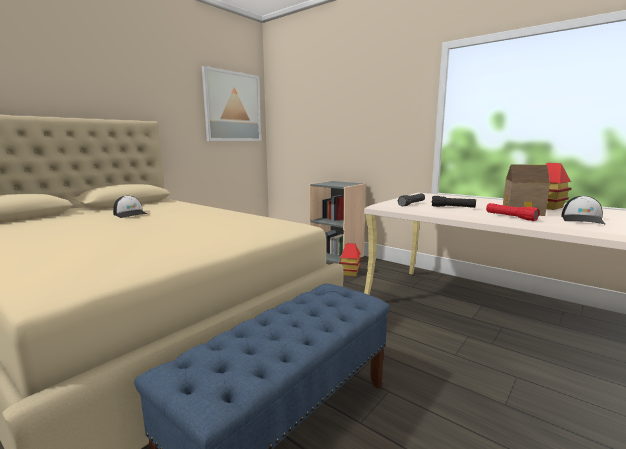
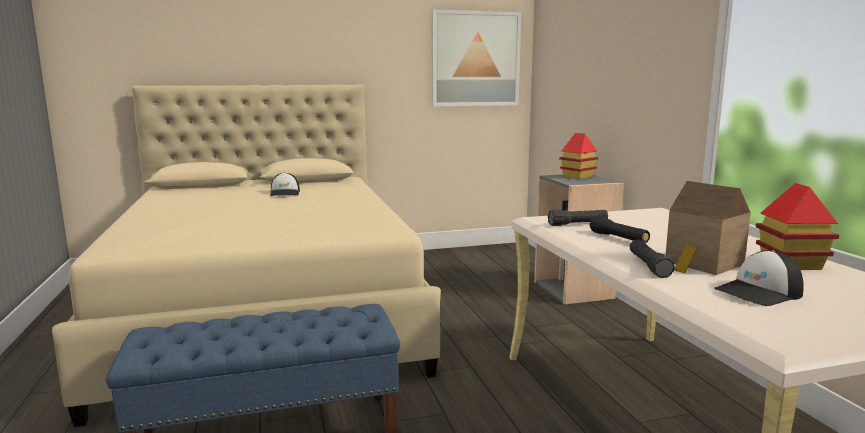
camera: 35 degrees right, 0 degrees up
toy house [339,243,361,277] -> toy house moved to [559,133,598,179]
red flashlight [486,203,540,221] -> black flashlight [630,239,675,278]

